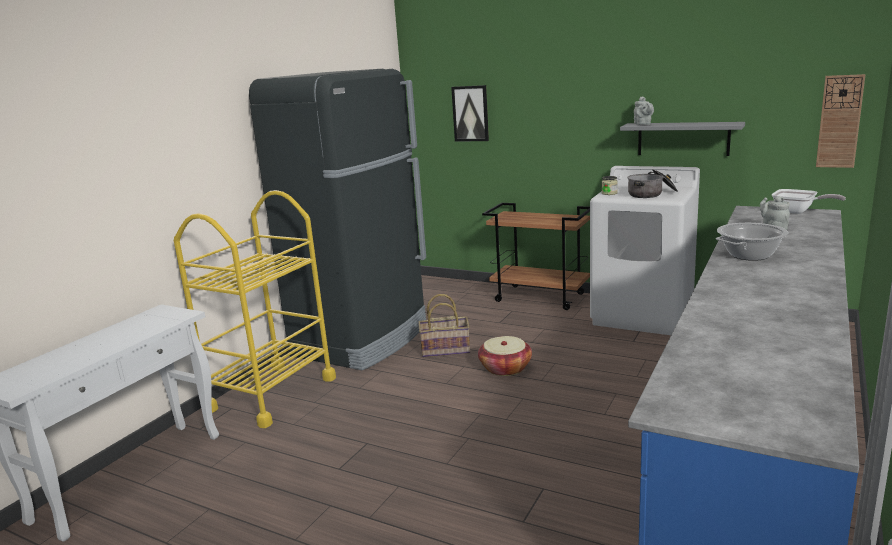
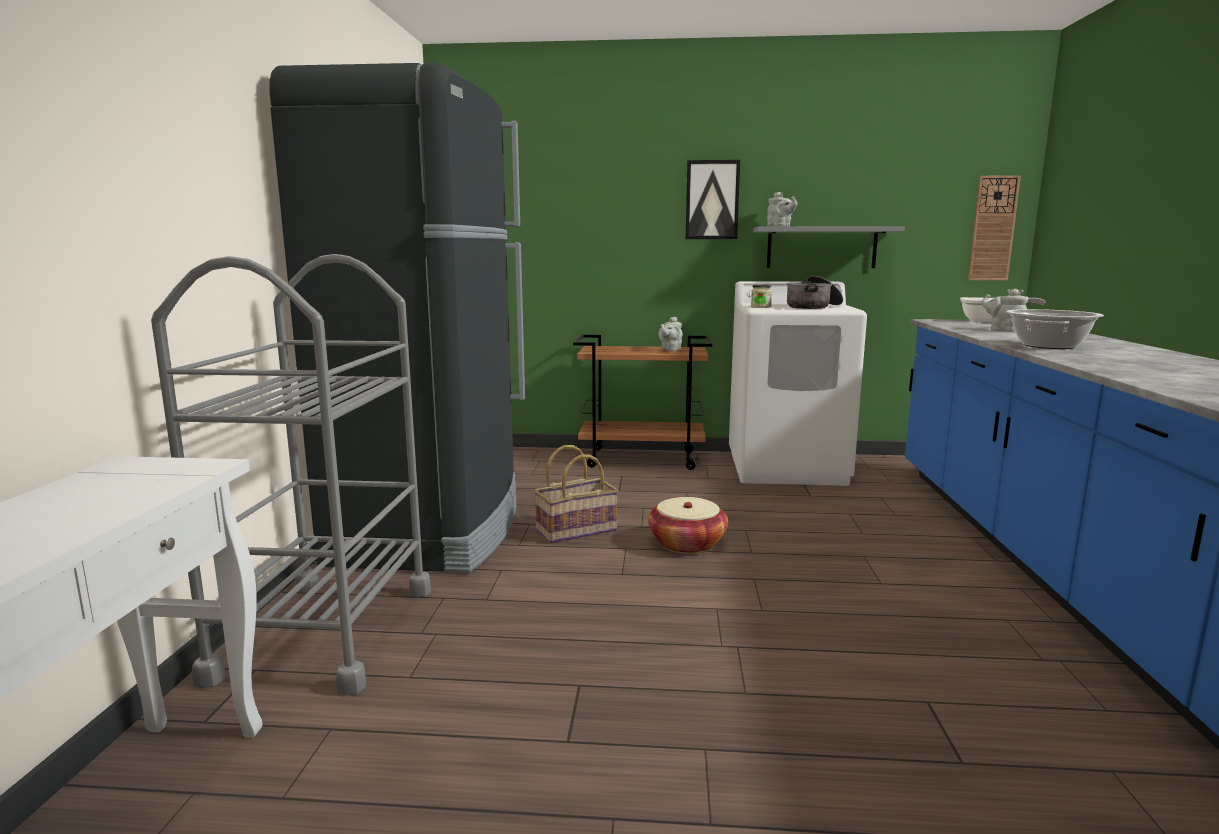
camera: 25 degrees left, 5 degrees down
yellow cart [174,190,336,428] -> grey cart [151,254,431,695]
picture [451,85,489,141] -> picture moved to [685,160,740,239]
none -> grey teapot [659,317,683,351]

